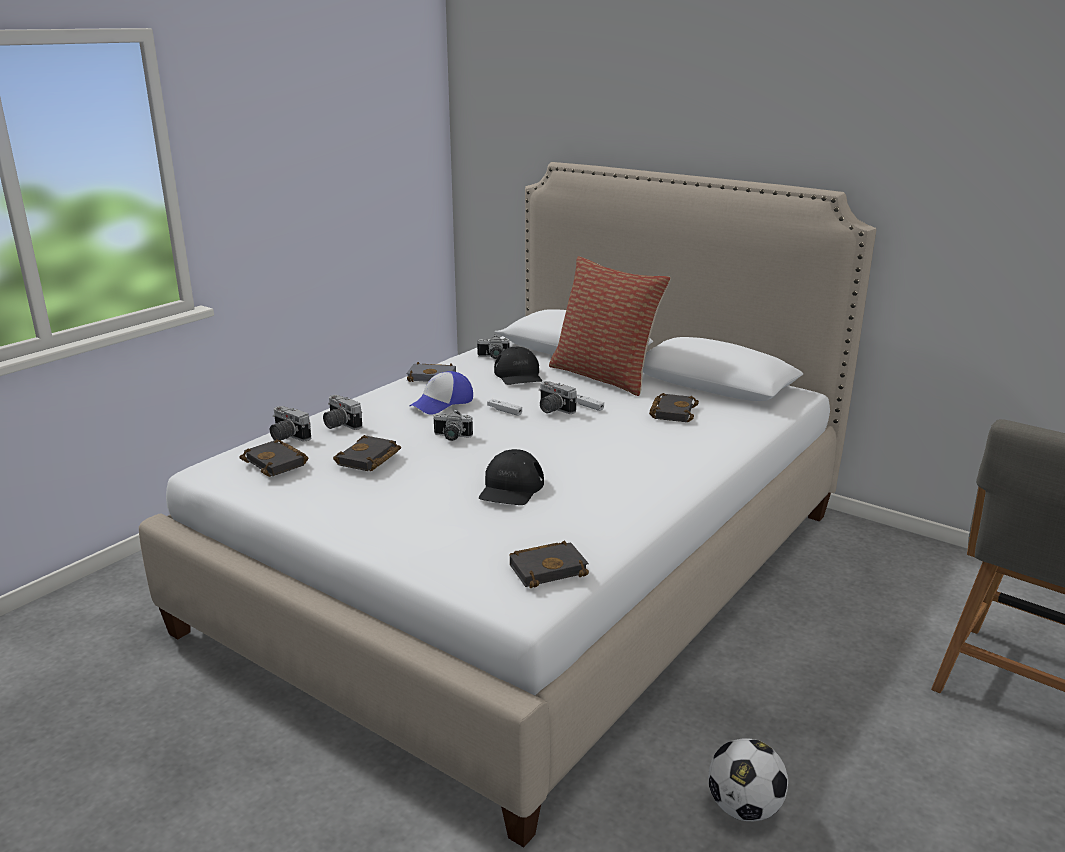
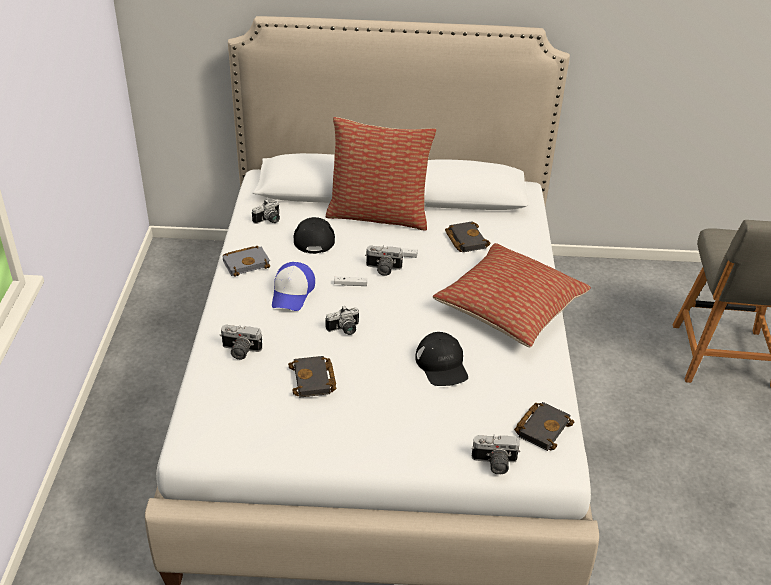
camera: 35 degrees left, 15 degrees up
black book [239,439,309,477] -> none
camera [270,406,311,442] -> camera moved to [472,435,520,475]
black cap [494,347,542,385] -> black cap turned 135 degrees counterclockwise [293,217,335,254]
football [708,738,788,821] -> none
none -> pillow [433,243,591,347]

